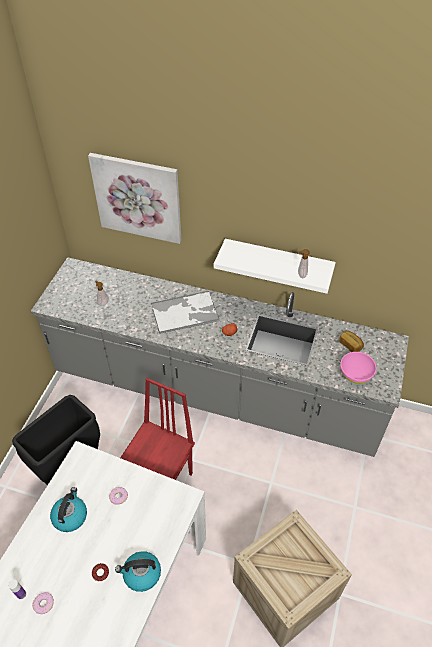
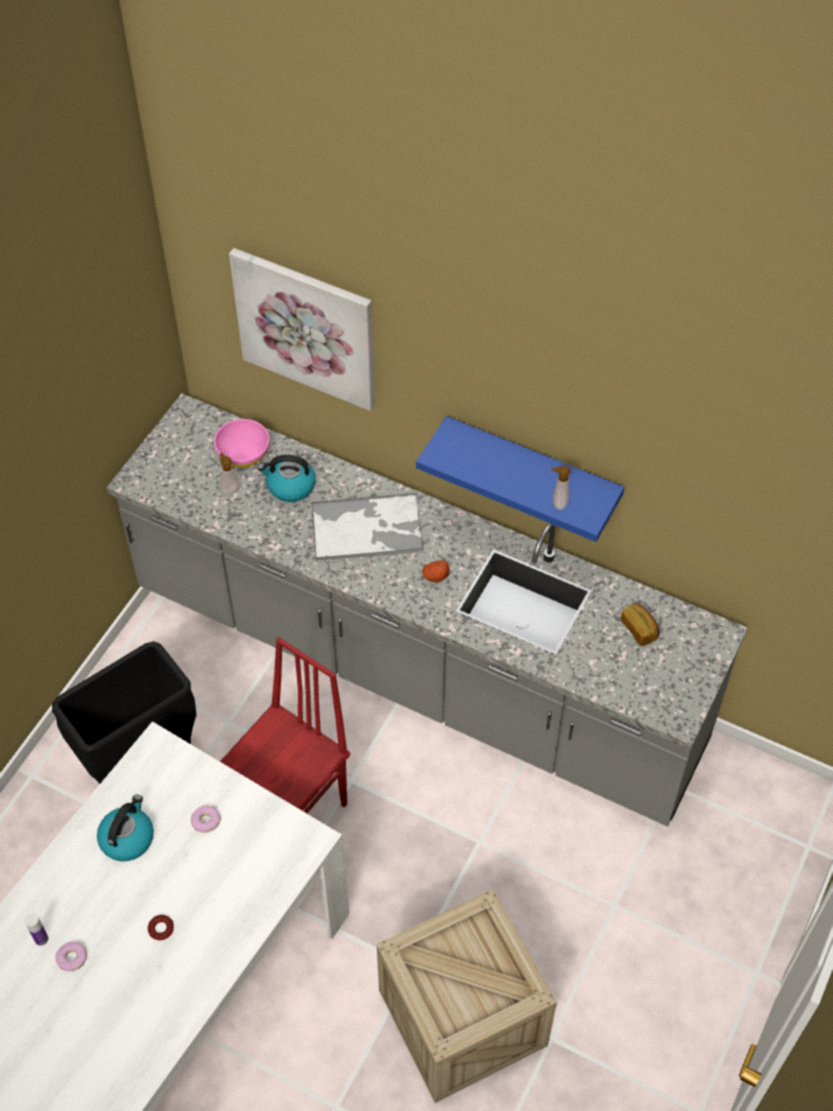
camera: 10 degrees right, 5 degrees up
kettle [115,551,161,592] -> kettle moved to [258,455,316,502]
white shelf [214,239,336,294] -> blue shelf [416,416,625,542]
pink bowl [340,352,377,384] -> pink bowl moved to [214,419,269,468]

